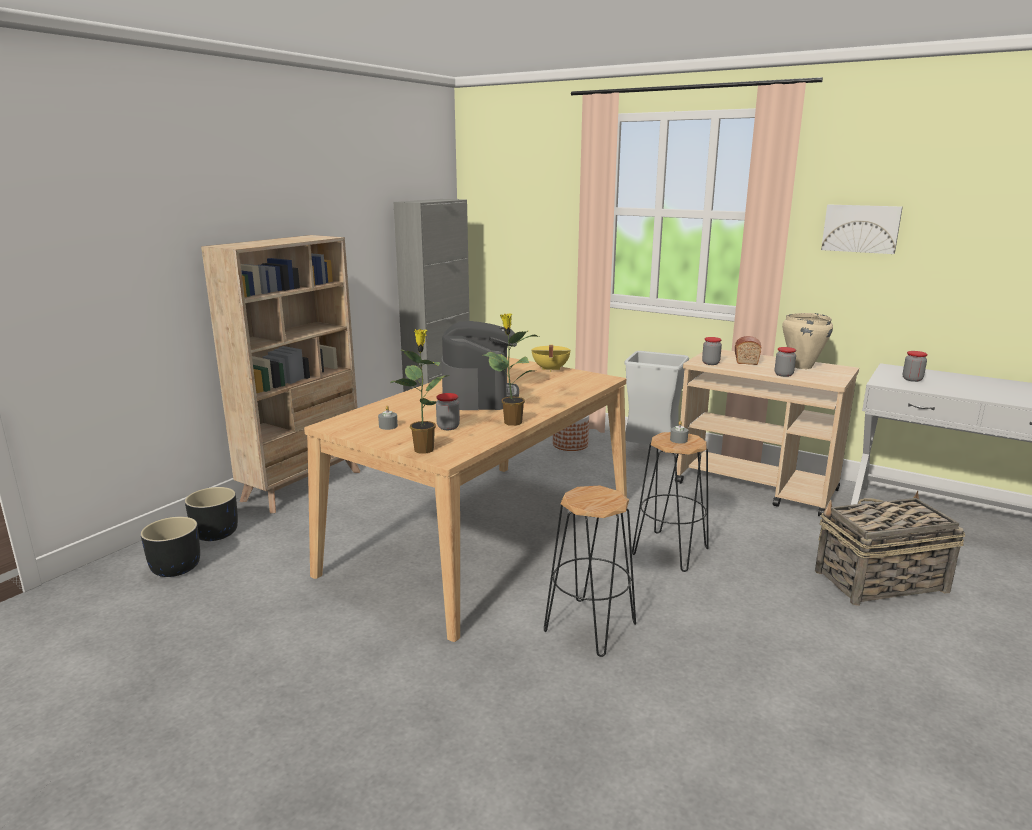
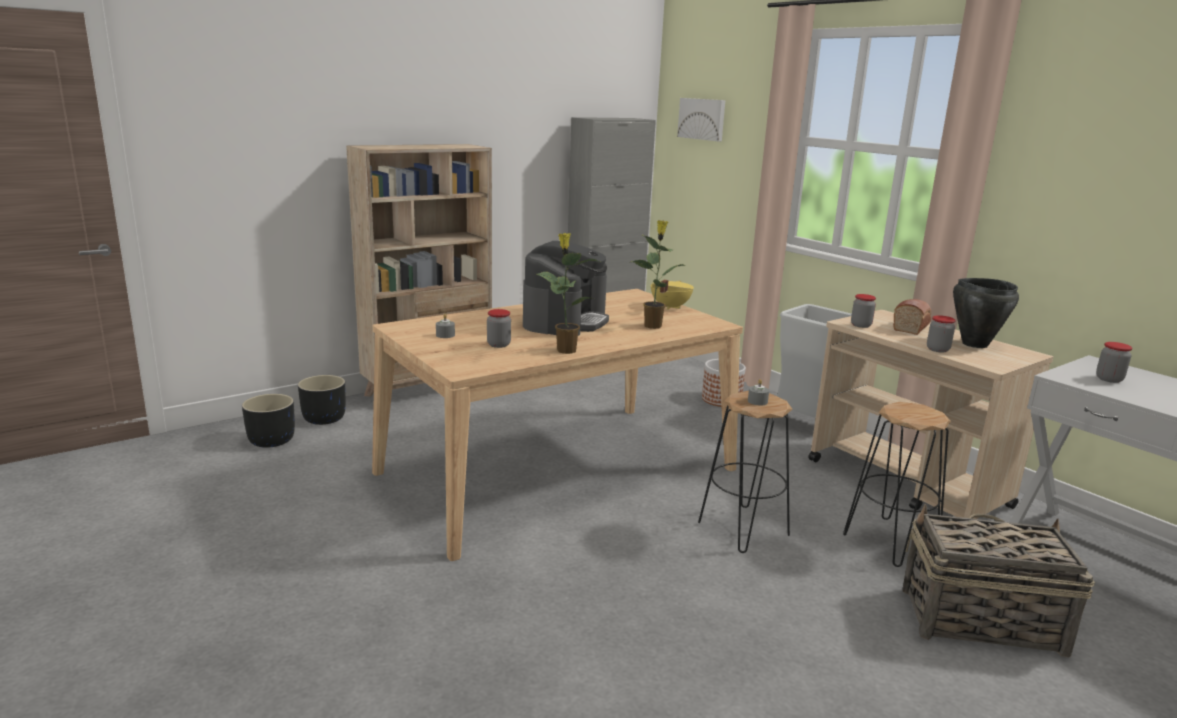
camera: 20 degrees right, 0 degrees up
potted plant [390,329,450,454] -> potted plant moved to [630,220,686,329]
black stool [544,486,636,657] -> black stool moved to [843,402,951,567]
beige cooking pot [782,313,833,369] -> black cooking pot [953,278,1019,348]
picture [821,204,903,254] -> picture moved to [677,98,725,141]

